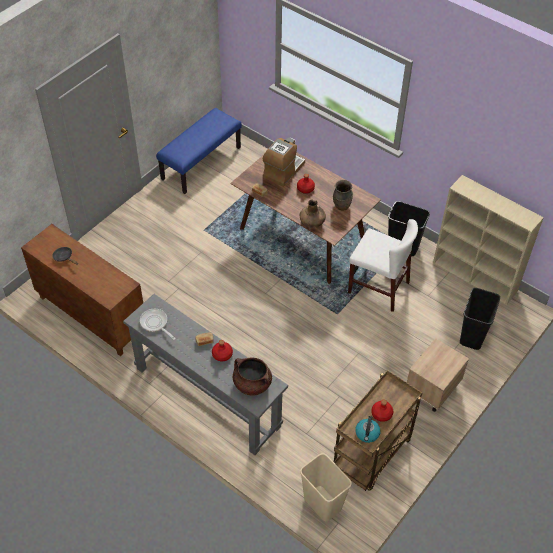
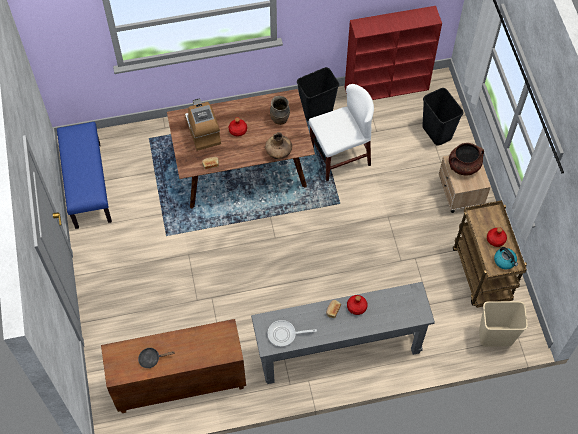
camera: 50 degrees left, 10 degrees up
brown cooking pot [233,357,272,396] -> brown cooking pot moved to [449,143,484,175]
beige bookcase [433,175,544,305] -> red bookcase [345,6,442,100]

